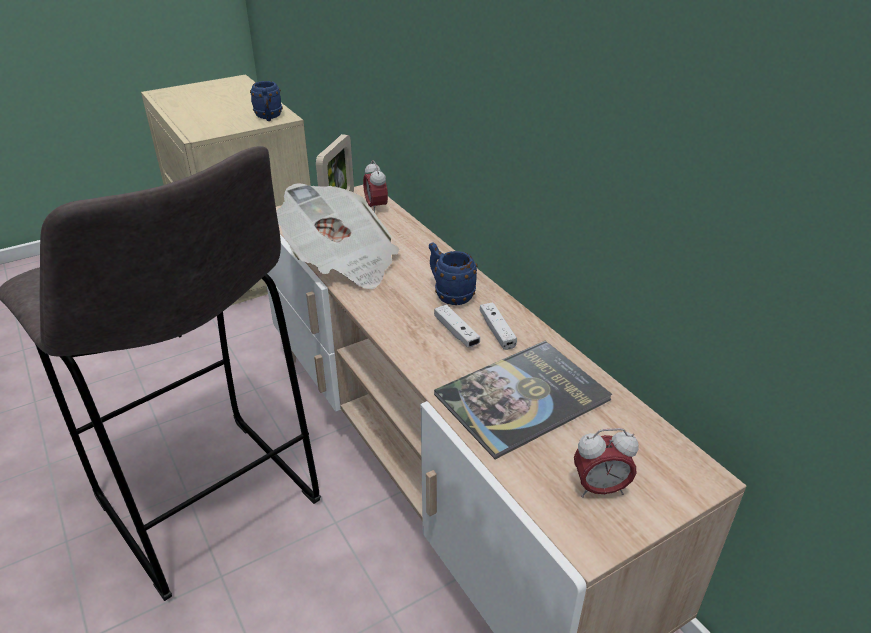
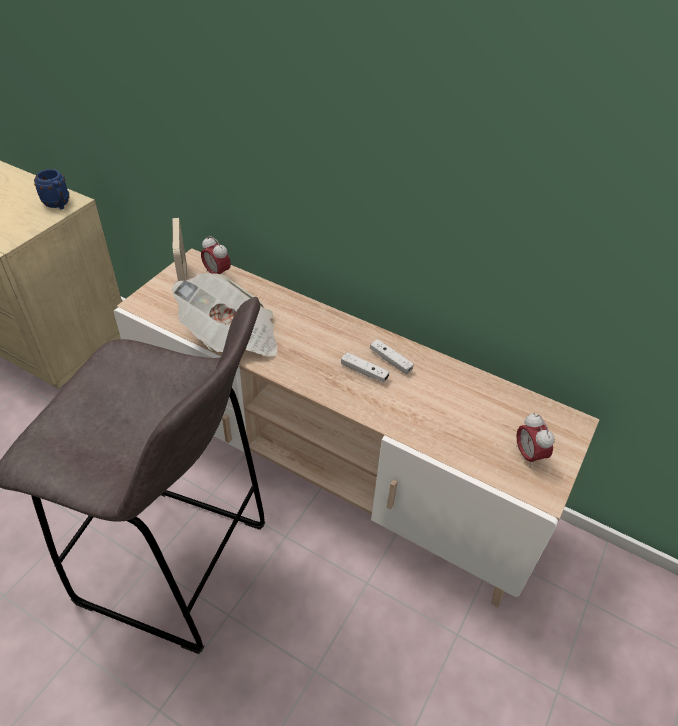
camera: 30 degrees left, 10 degrees up
blue mug [429,242,477,305] -> none
book [434,341,613,459] -> none
alarm clock [574,428,639,498] -> alarm clock turned 105 degrees clockwise [516,413,555,468]

